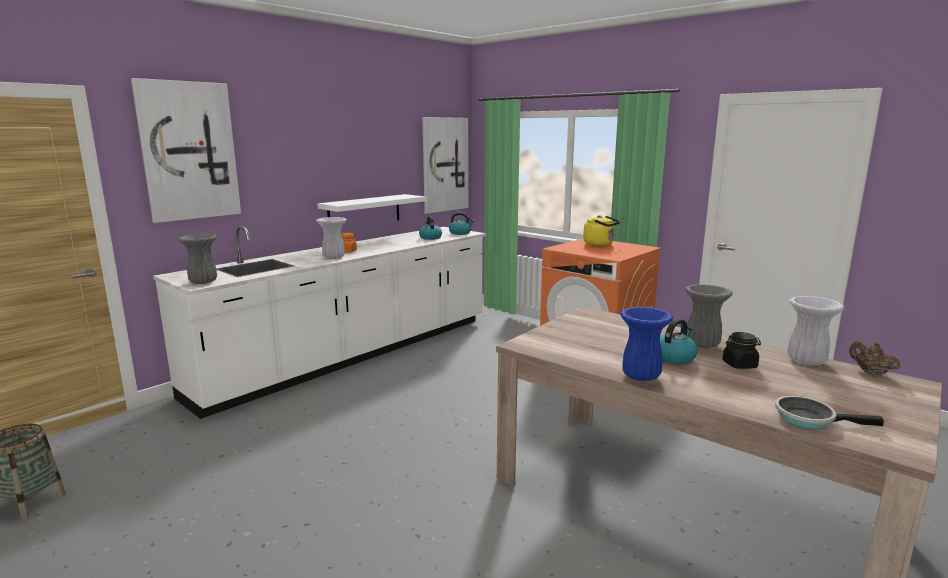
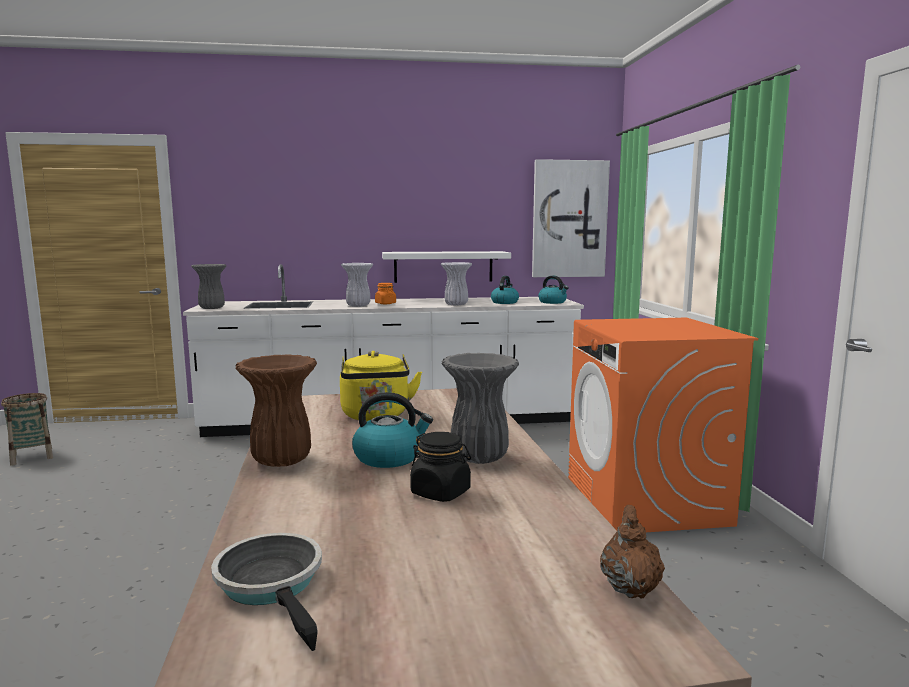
camera: 40 degrees right, 5 degrees down
picture [131,78,241,223] -> none
yellow kettle [583,215,620,246] -> yellow kettle moved to [340,351,422,421]
blue vase [620,307,673,381] -> brown vase [235,354,317,467]
white vase [788,296,844,366] -> white vase moved to [441,262,472,305]

